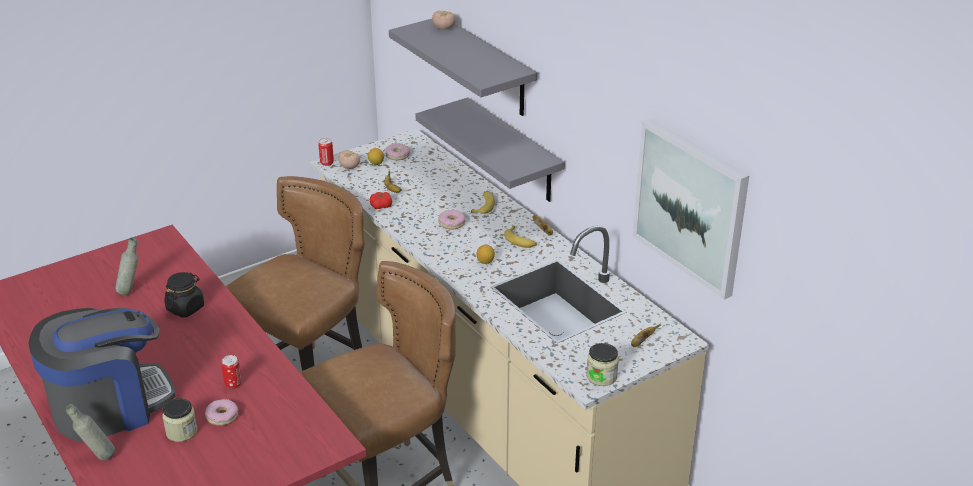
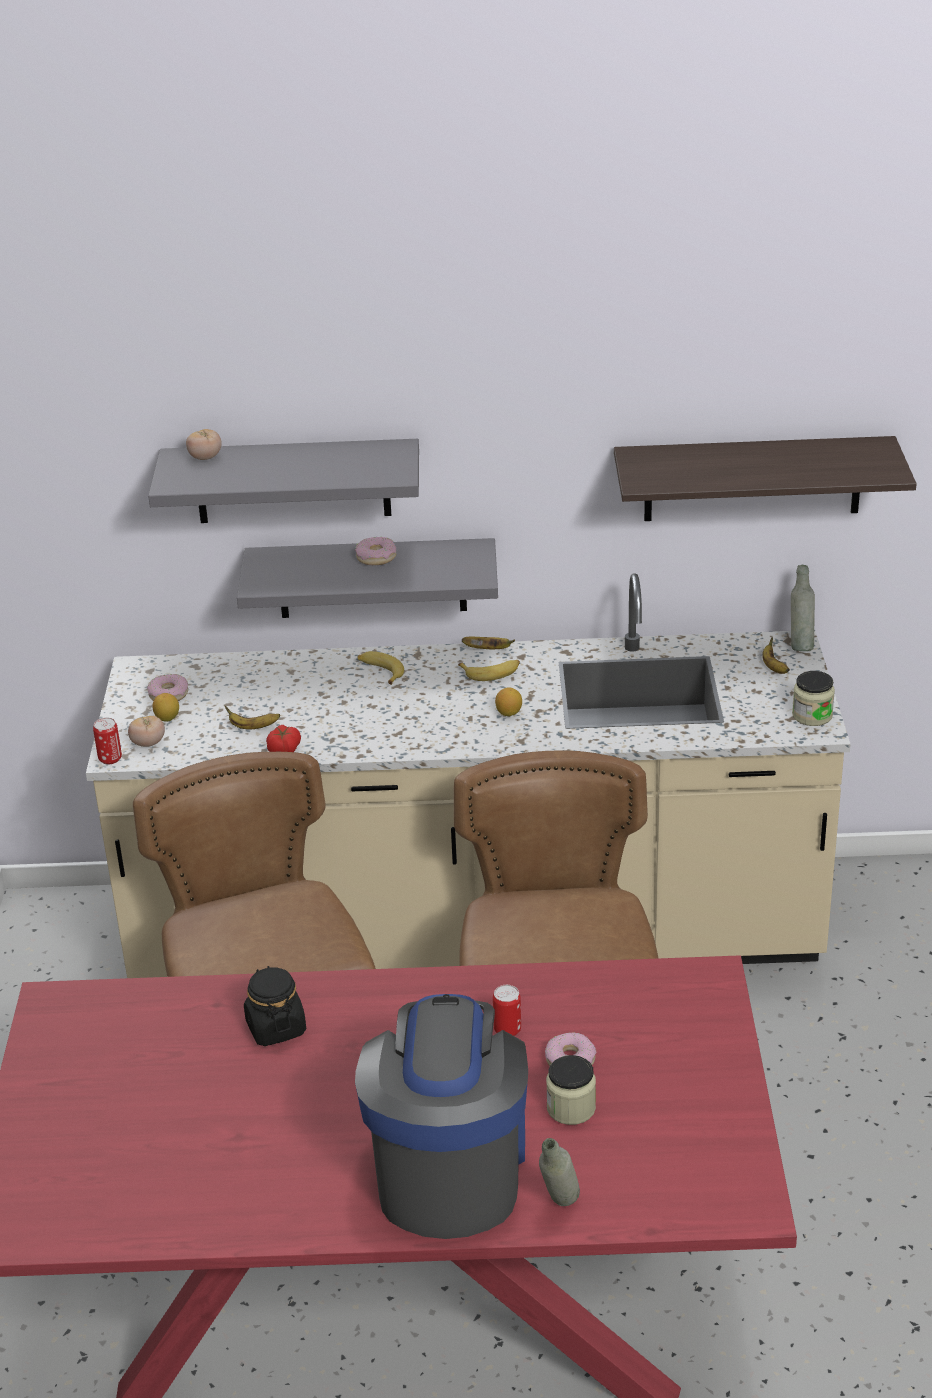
camera: 55 degrees left, 0 degrees up
grey bottle [115,238,138,295] -> grey bottle moved to [791,564,815,651]
donut [438,210,466,229] -> donut moved to [355,537,396,565]
picture [633,118,749,300] -> shelf [614,436,916,521]

